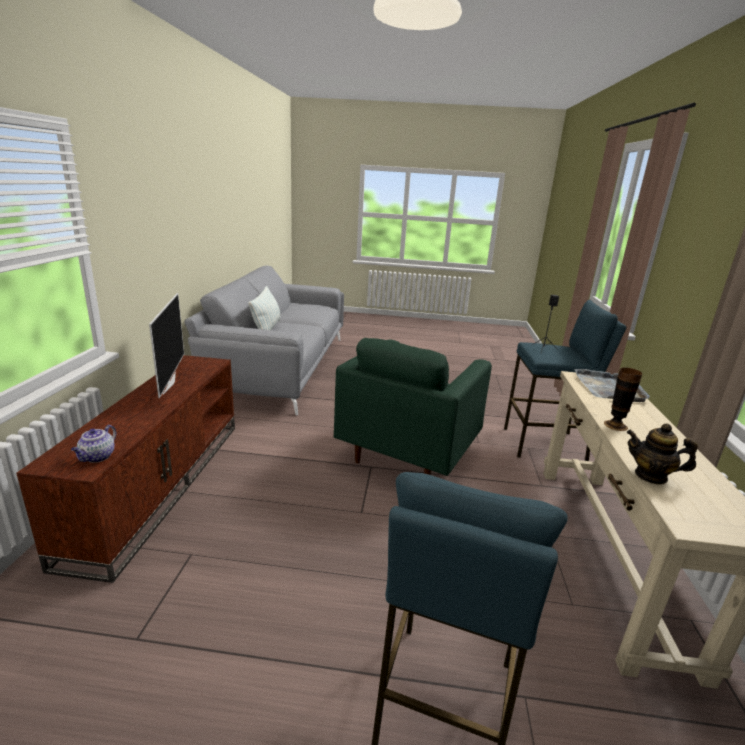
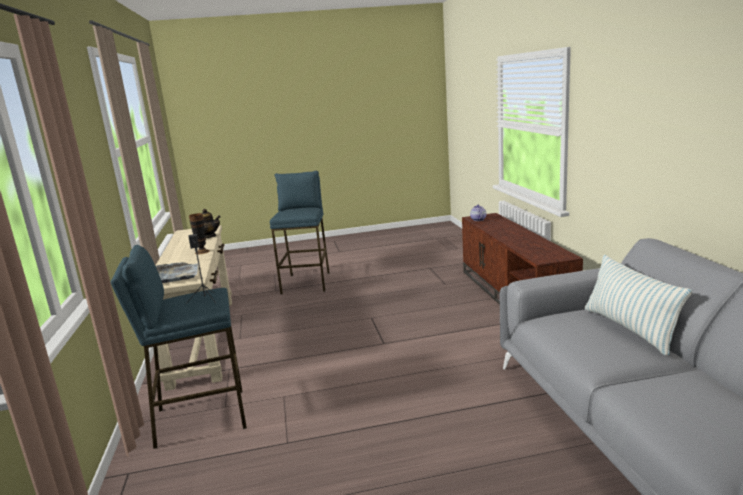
camera: 165 degrees right, 5 degrees down
television [149,293,184,398] -> none
green armchair [334,338,492,476] -> none

